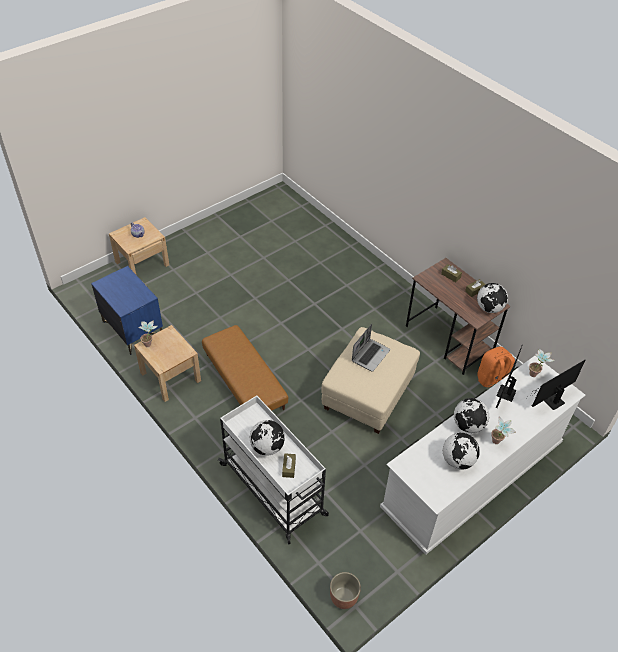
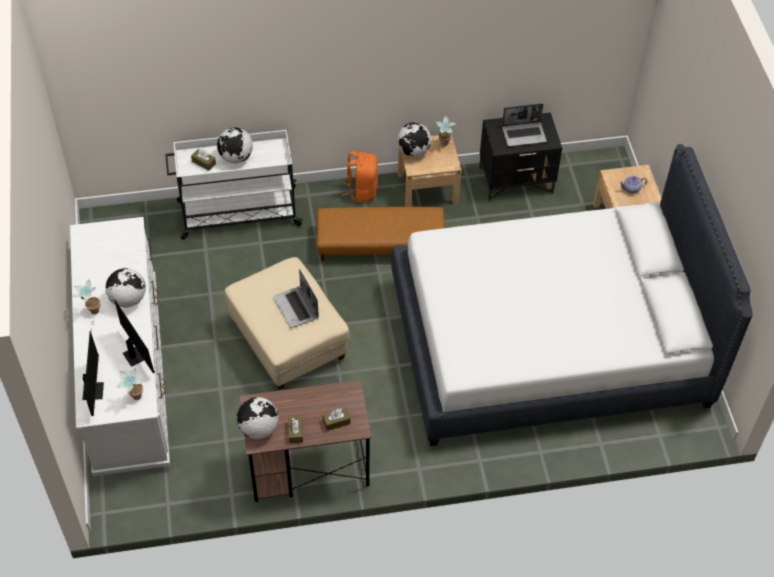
camera: 120 degrees right, 5 degrees up
blue nightstand [91,266,163,355] -> black nightstand [479,113,562,201]
planter [330,572,361,609] -> none
globe [443,433,480,470] -> globe moved to [397,122,431,157]
orange backpack [477,347,515,387] -> orange backpack moved to [342,151,378,202]
none -> white bed [392,144,753,446]
none -> laptop [502,103,547,146]

